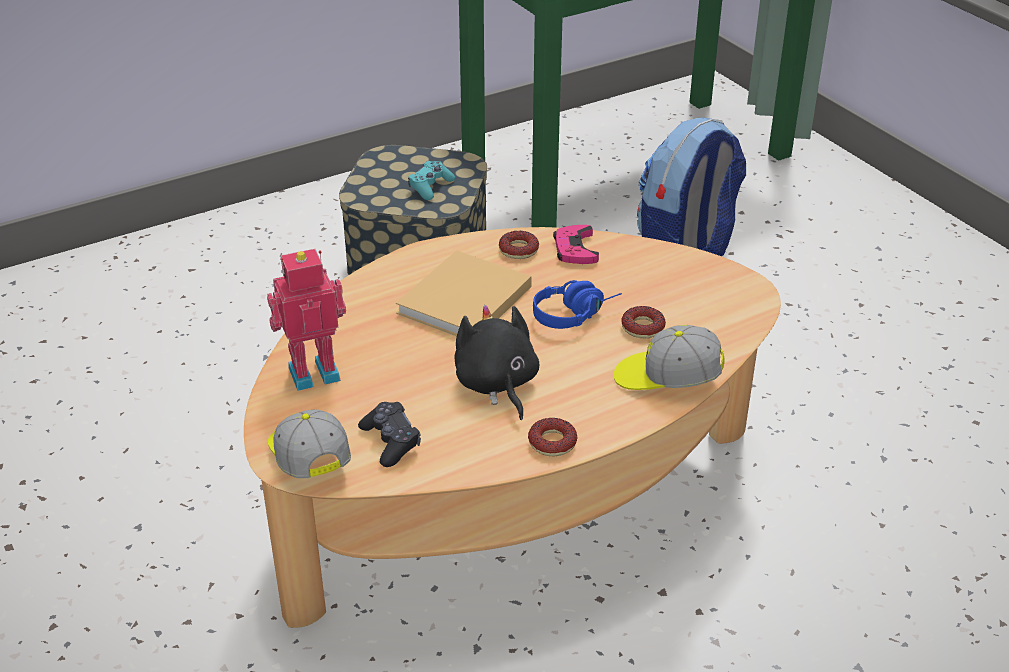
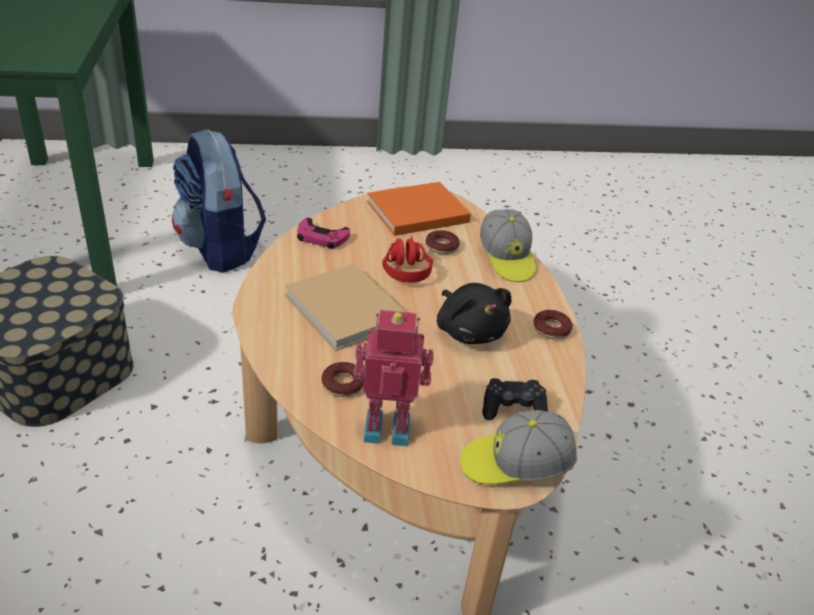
camera: 70 degrees left, 0 degrees up
toy robot [267,249,346,391] -> toy robot turned 90 degrees clockwise [354,310,433,446]
turquoise game controller [408,161,455,200] -> none
black plush toy [454,305,540,420] -> black plush toy turned 120 degrees counterclockwise [437,283,512,344]
donut [499,231,539,259] -> donut moved to [321,362,364,397]
blue headphones [533,280,622,329] -> red headphones [382,235,433,283]
cap [614,325,725,390] -> cap turned 45 degrees counterclockwise [480,209,536,282]
none -> orange book [367,182,471,236]

